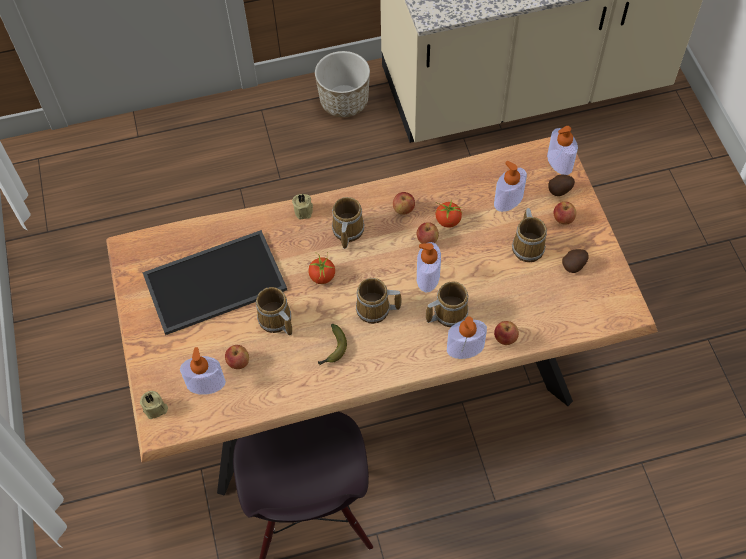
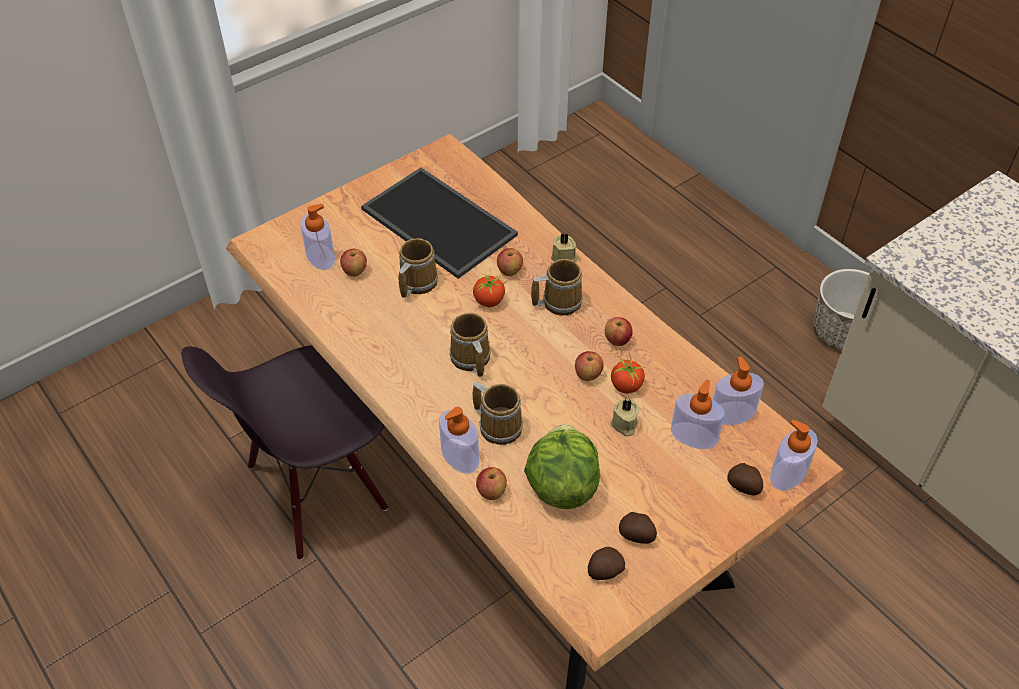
camera: 65 degrees right, 10 degrees down
beige candle [140,391,168,419] -> beige candle moved to [610,399,640,436]
banana [318,324,347,365] -> none
soap dispenser [417,242,441,292] -> soap dispenser moved to [713,357,764,425]
mug [512,208,547,262] -> none
apple [553,201,576,225] -> apple moved to [497,248,523,276]
none -> lettuce [524,424,600,509]
none -> potato [588,547,625,580]

